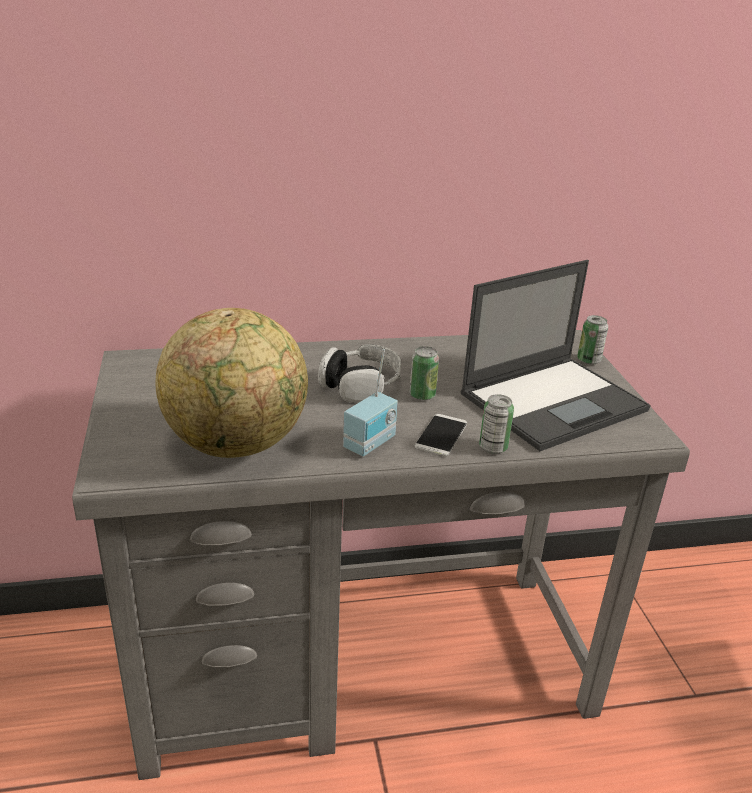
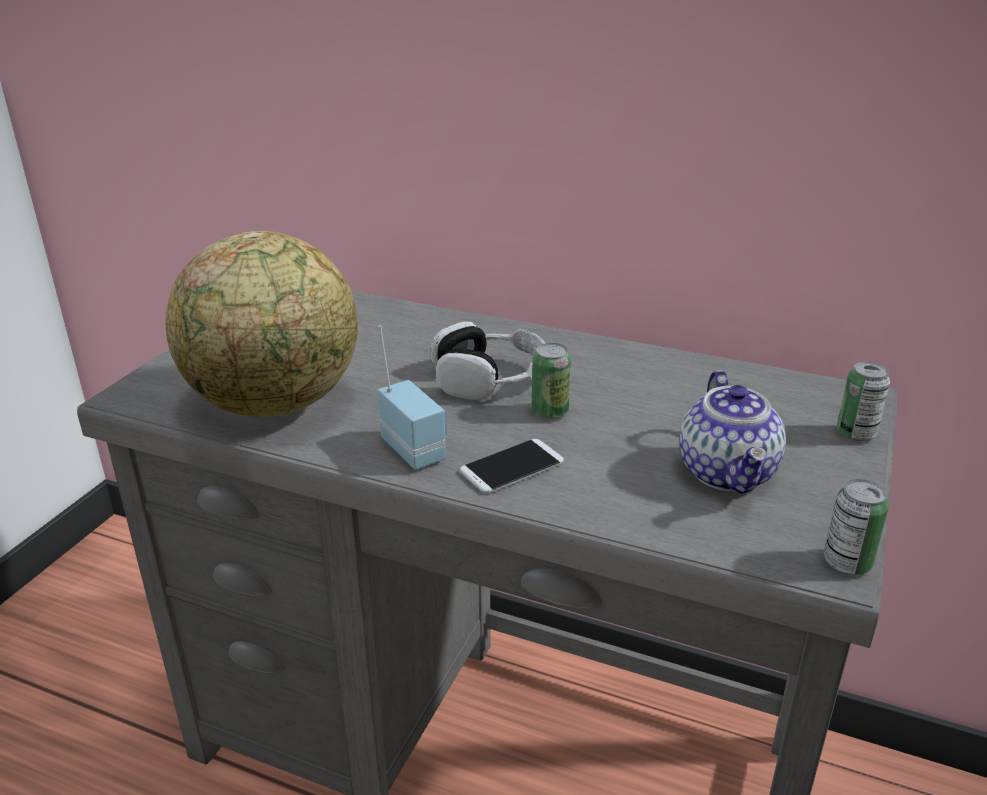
camera: 35 degrees right, 0 degrees up
radio [343,349,398,457] -> radio turned 105 degrees counterclockwise [378,325,446,470]
laptop [460,260,651,451] -> teapot [679,370,786,494]
can [479,394,514,454] -> can moved to [824,479,889,575]

